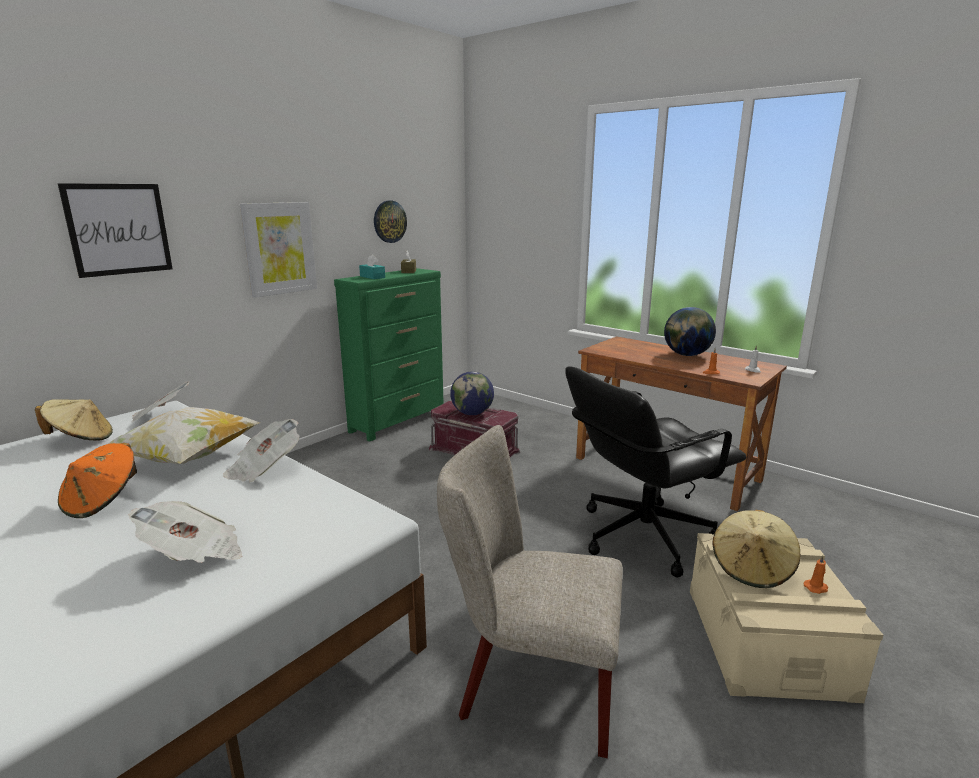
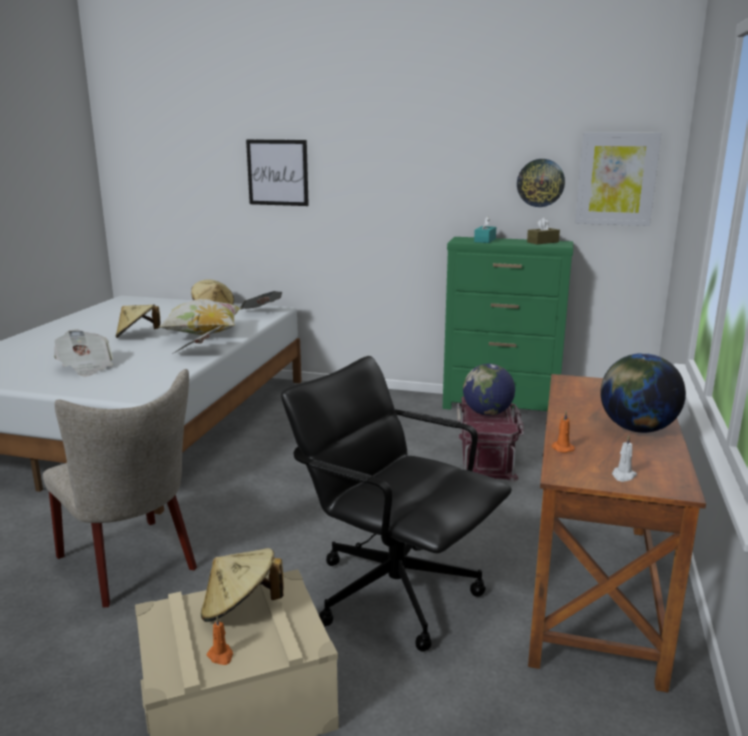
camera: 65 degrees right, 0 degrees up
orange hat [58,443,137,518] -> beige hat [116,305,160,338]
picture [240,202,317,298] -> picture moved to [575,132,661,226]
beige chair [437,425,623,758] -> beige chair turned 150 degrees clockwise [43,369,197,607]

